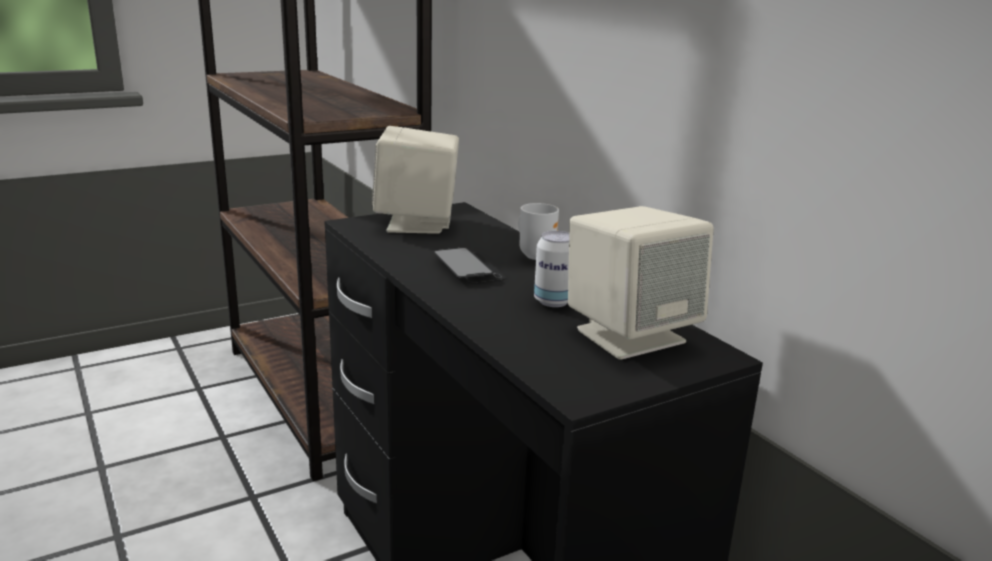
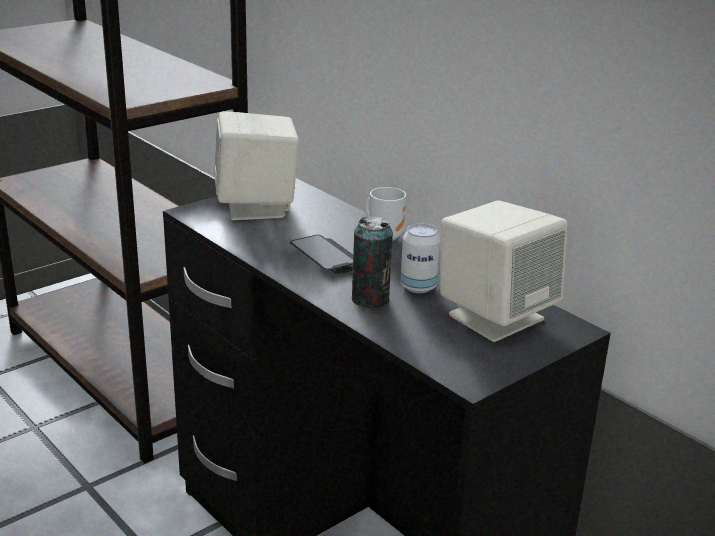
camera: 10 degrees left, 5 degrees up
none -> can [352,216,393,308]

